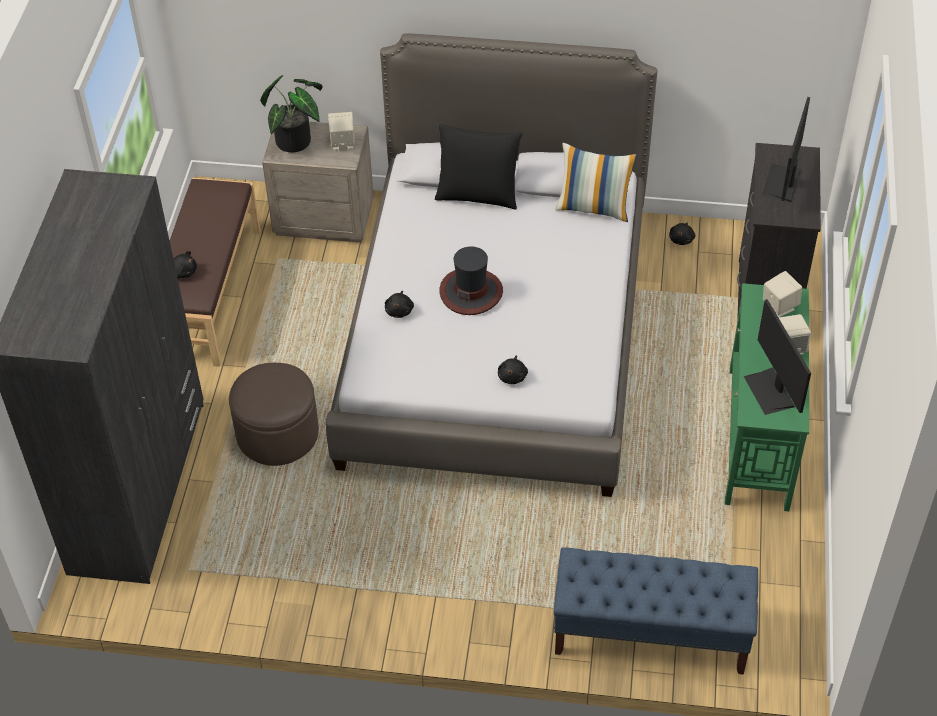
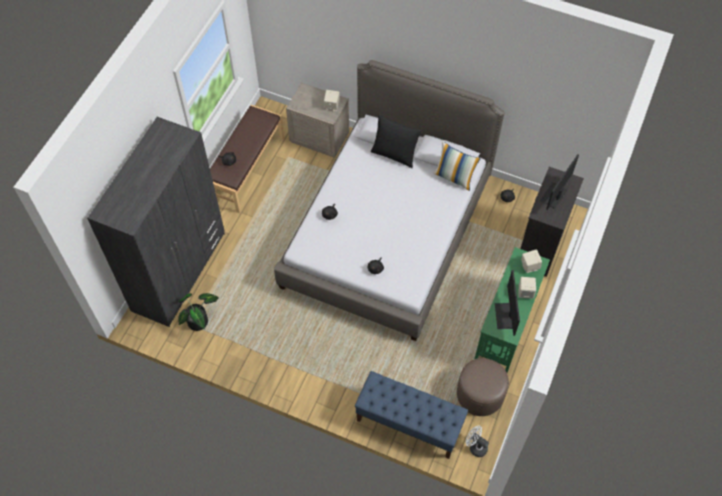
camera: 15 degrees right, 10 degrees up
brown ottoman [229,363,319,466] -> brown ottoman moved to [457,358,509,416]
potted plant [260,75,323,152] -> potted plant moved to [178,293,219,331]
hat [440,247,503,315] -> none
none -> white fan [466,426,489,457]

